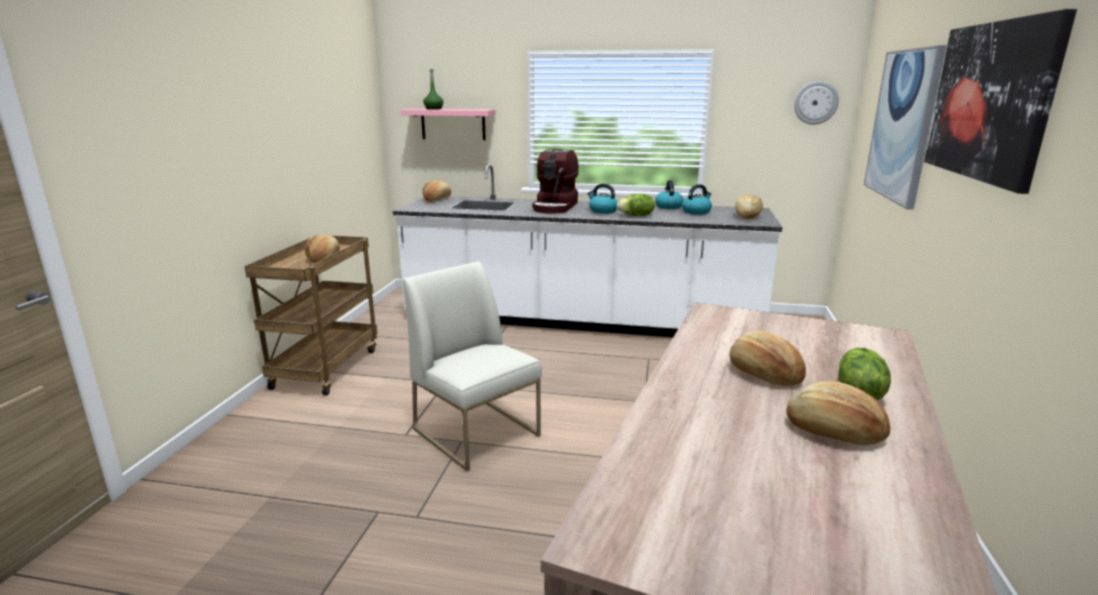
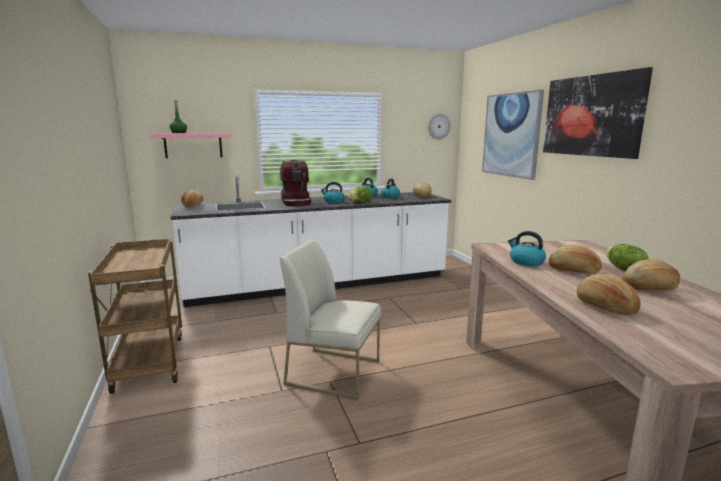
camera: 30 degrees left, 5 degrees down
bread [305,235,340,264] -> bread moved to [576,274,640,315]
none -> kettle [508,231,546,266]

